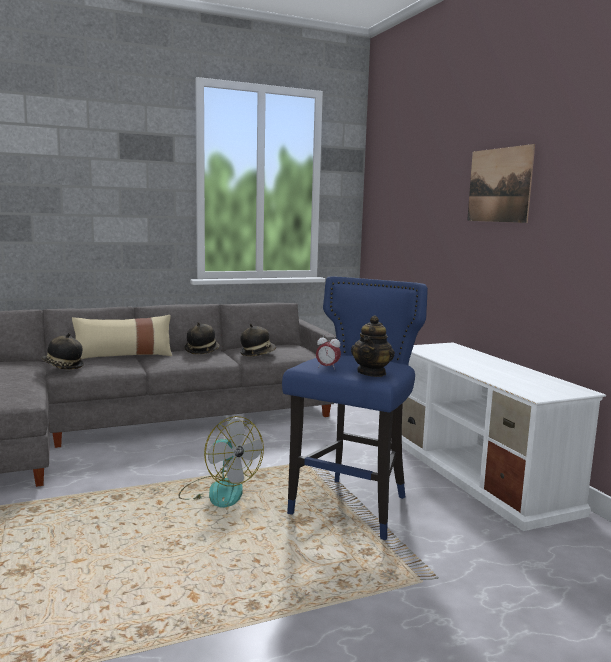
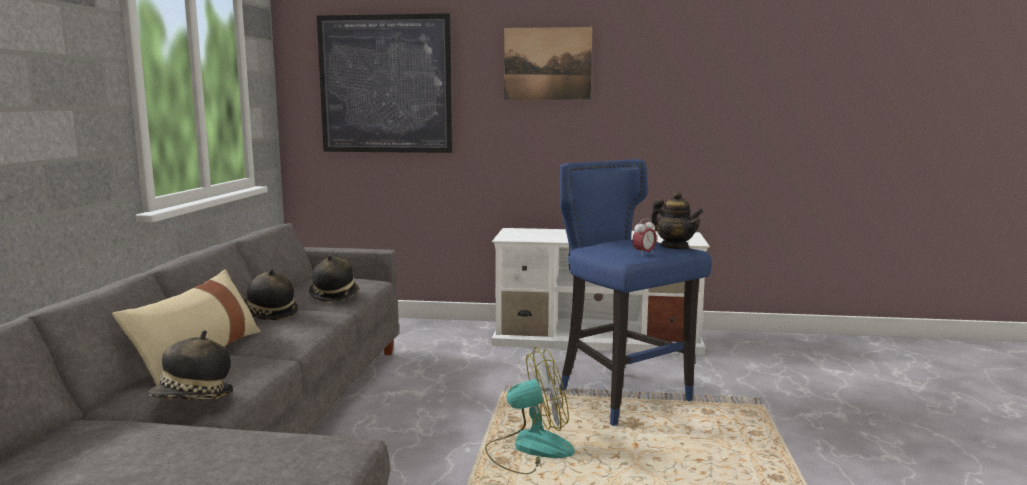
camera: 60 degrees left, 0 degrees up
none -> picture [317,13,453,153]

